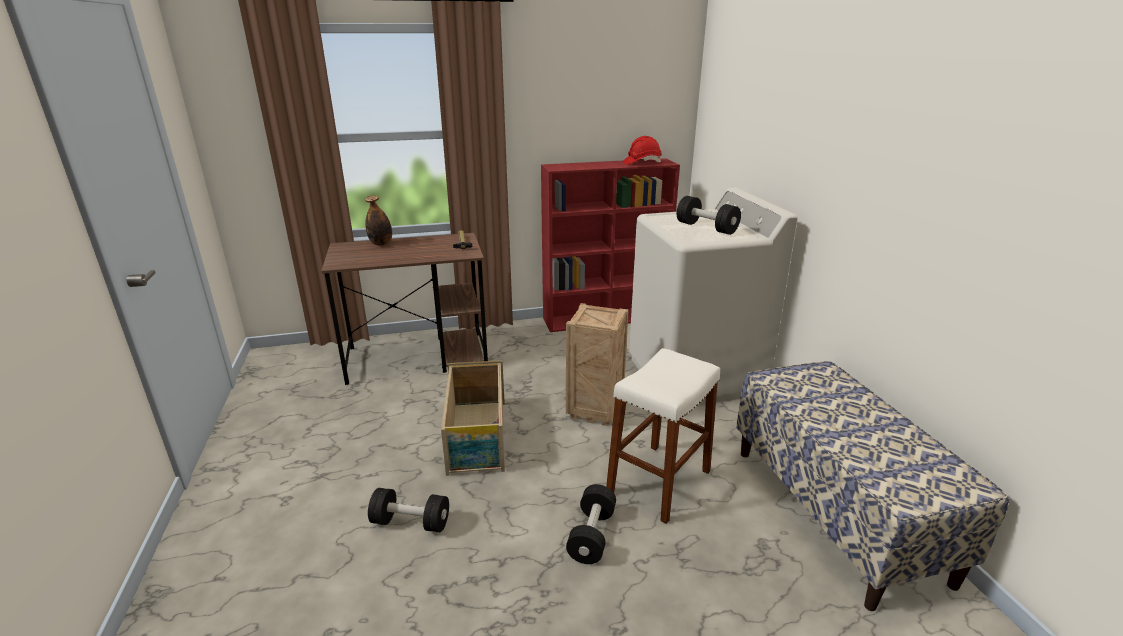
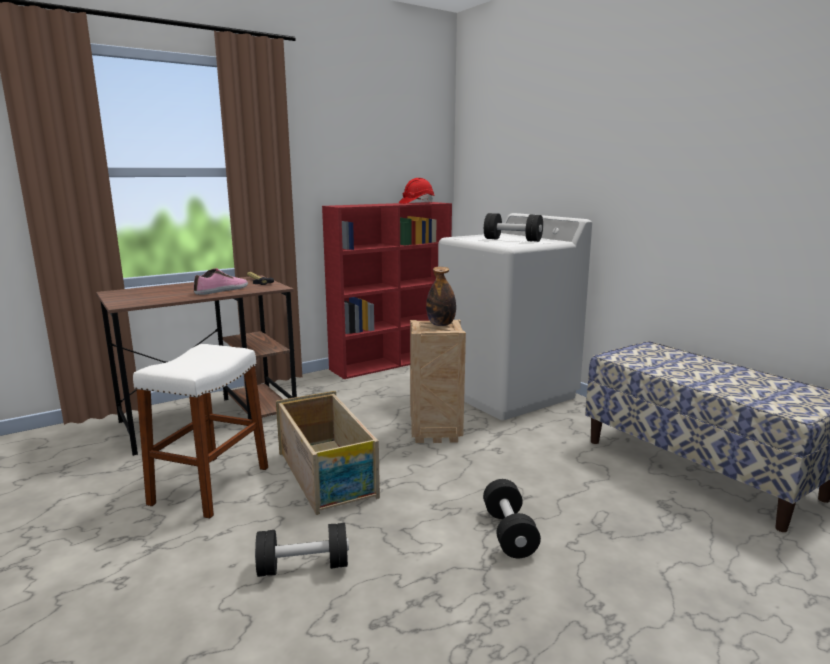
camera: 20 degrees left, 10 degrees down
bottle [365,196,392,245] -> bottle moved to [426,267,456,326]
white stool [606,348,720,524] -> white stool moved to [133,344,268,519]
none -> shoe [193,269,248,295]

